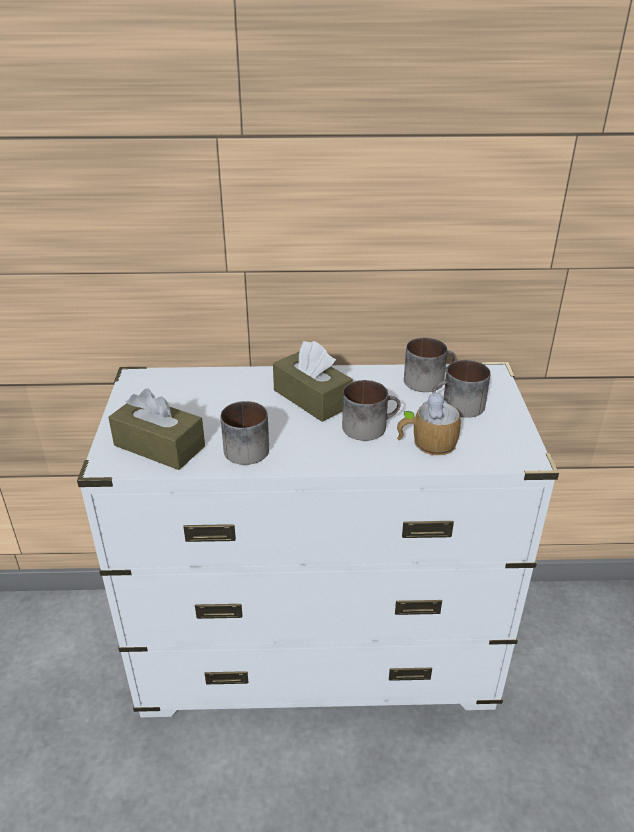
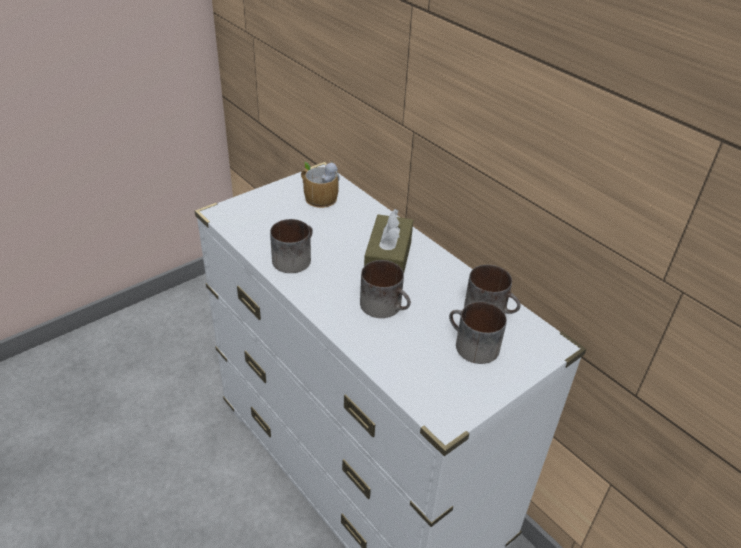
camera: 50 degrees right, 5 degrees up
brown tissue box [108,389,205,470] -> none
mug [397,392,461,455] -> mug moved to [301,161,340,208]

